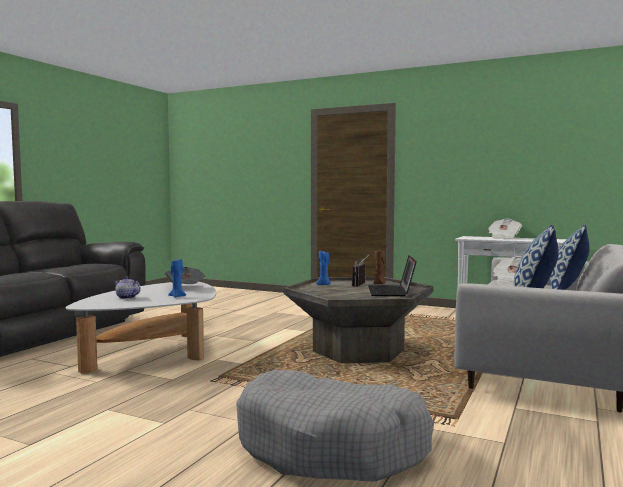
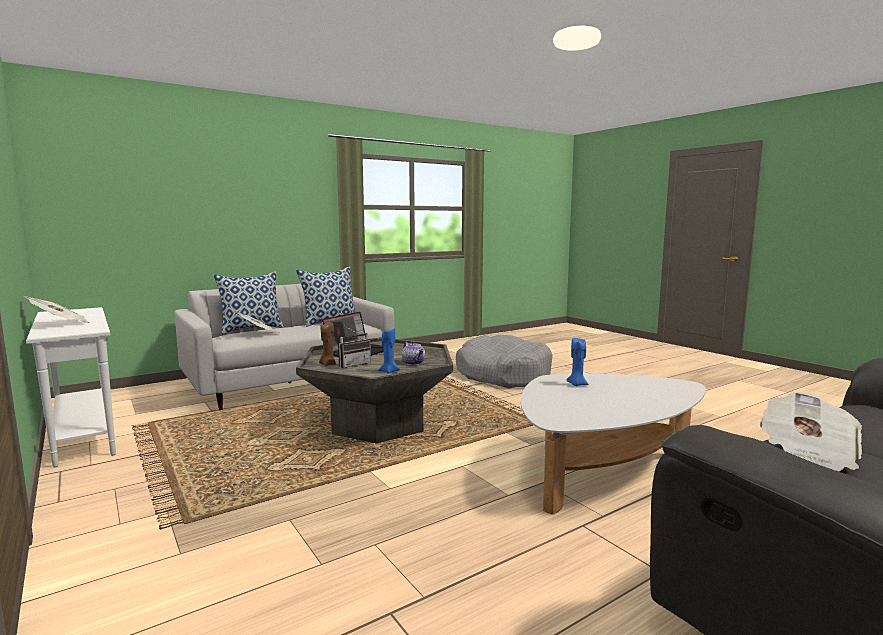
camera: 150 degrees left, 5 degrees up
teapot [114,276,141,299] -> teapot moved to [402,341,425,365]
newspaper [164,267,205,284] -> newspaper moved to [760,392,862,471]

